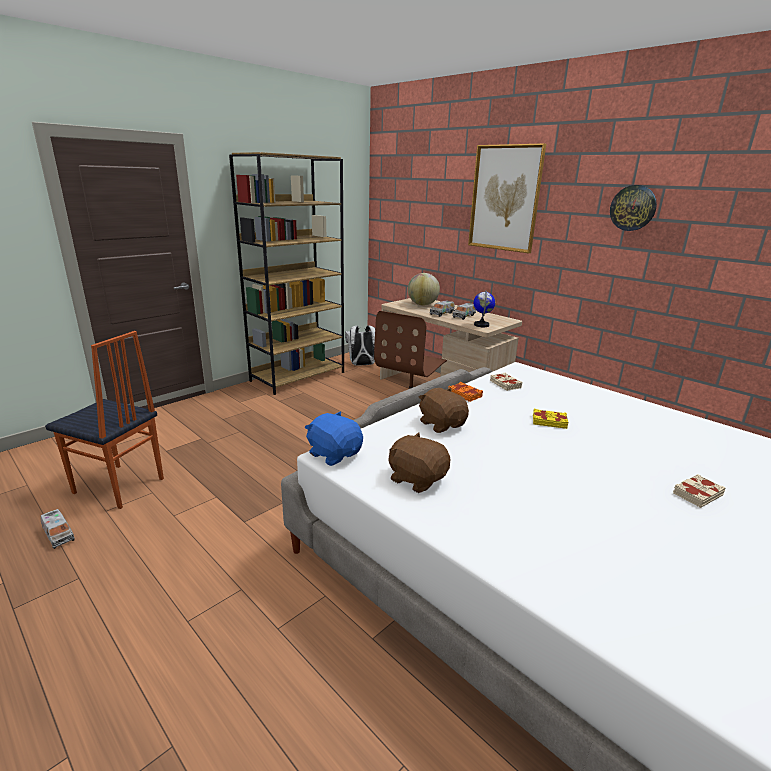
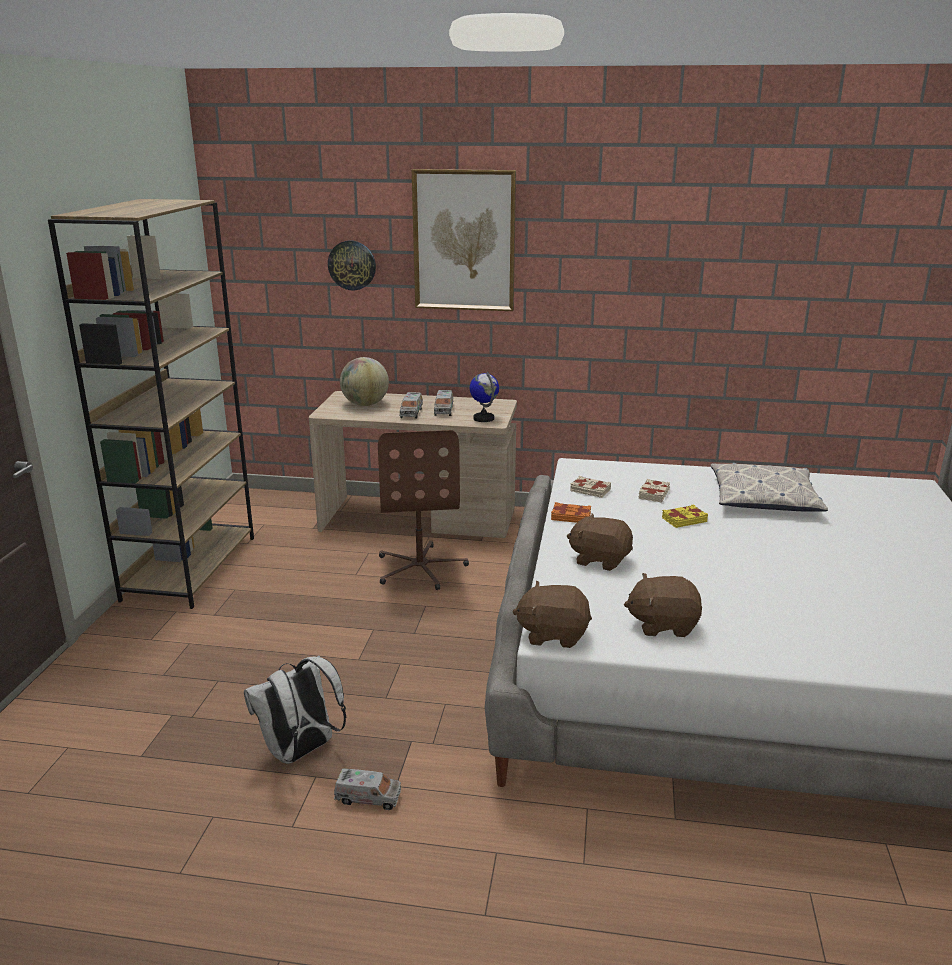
camera: 35 degrees left, 0 degrees up
toy truck [41,509,75,549] -> toy truck moved to [334,768,401,810]
chair [45,331,164,509] -> none
blue plush toy [305,411,363,466] -> brown plush toy [512,581,592,648]
white backpack [345,325,375,366] -> white backpack moved to [244,656,346,764]
wall clock [610,185,657,231] -> wall clock moved to [328,240,376,290]
beige book [673,474,726,508] -> beige book moved to [638,479,670,502]
none -> pillow [711,463,828,512]

